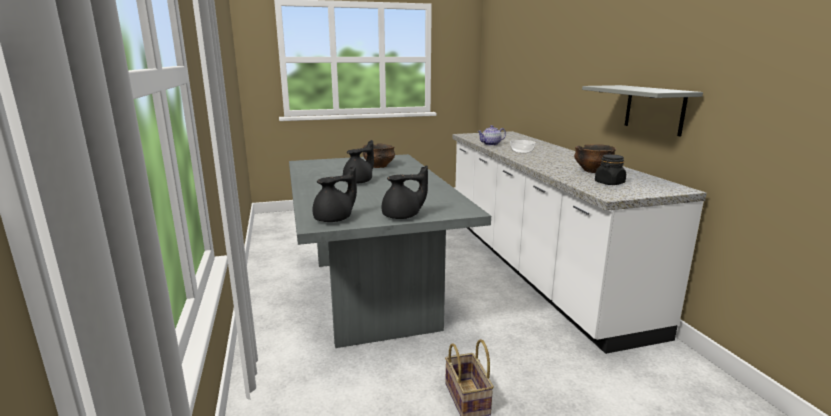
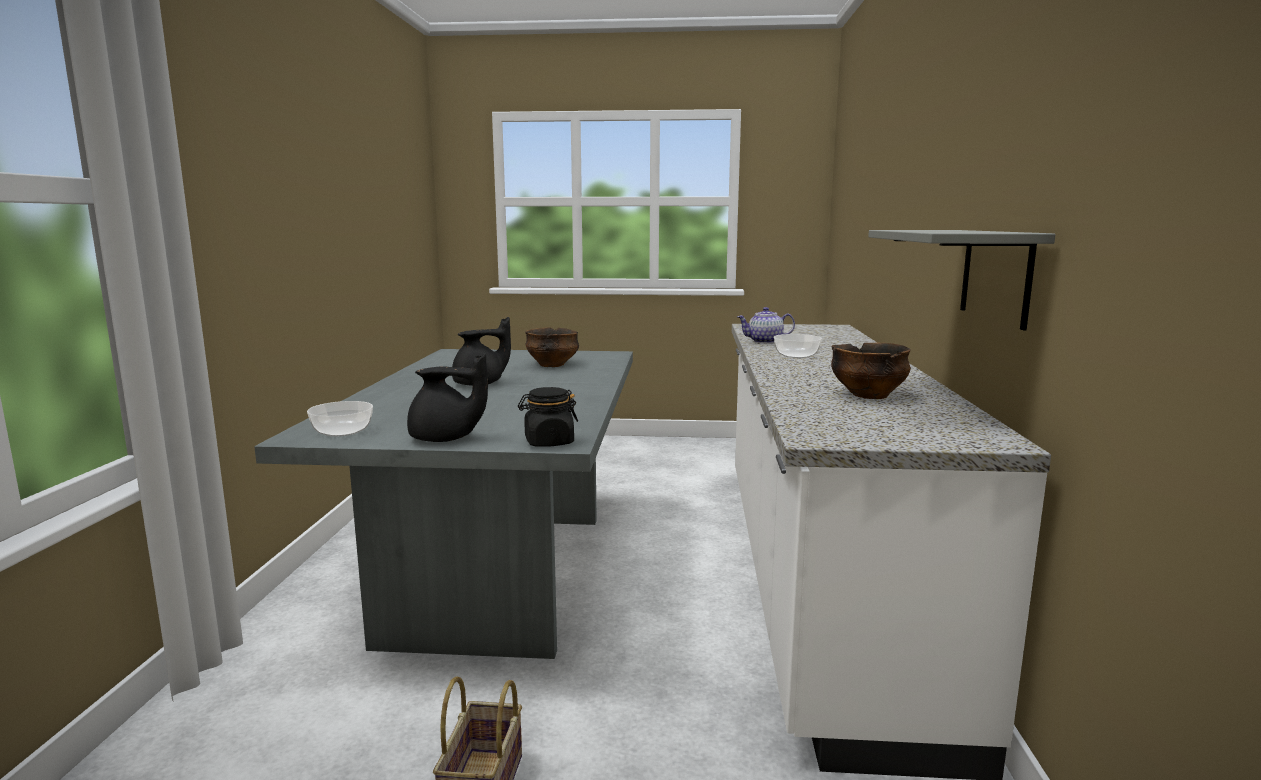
camera: 20 degrees right, 5 degrees down
black teapot [313,165,357,222] -> bowl [307,401,373,437]
black jar [595,154,626,185] -> black jar moved to [518,387,578,447]

